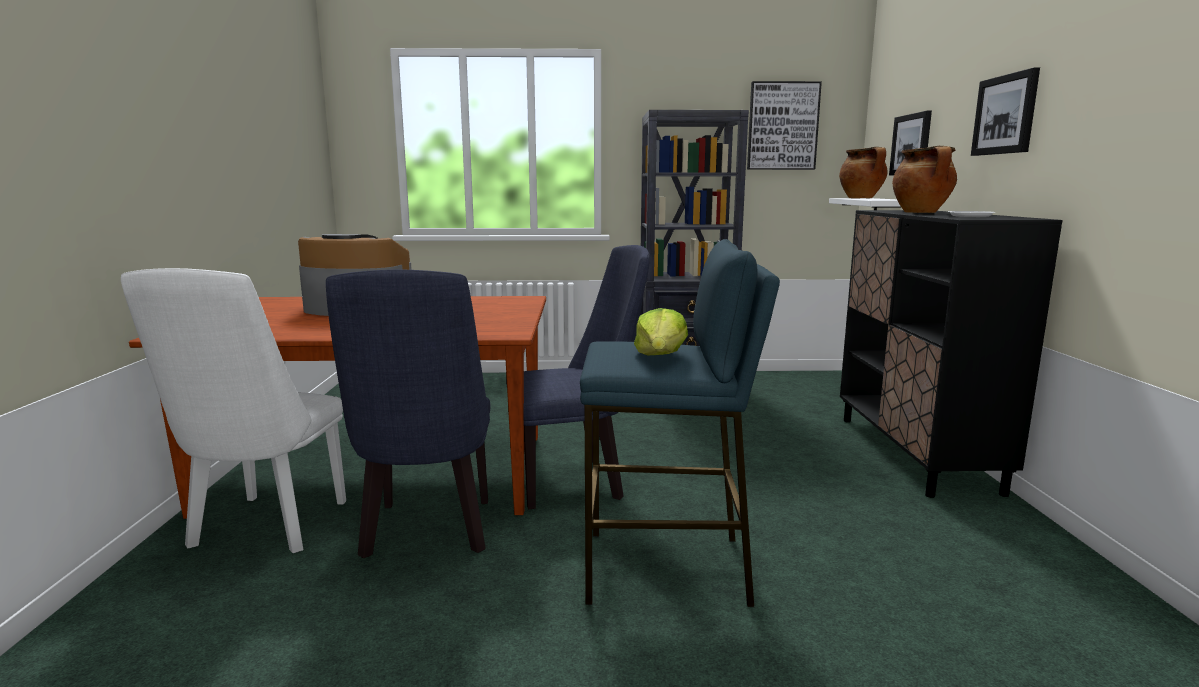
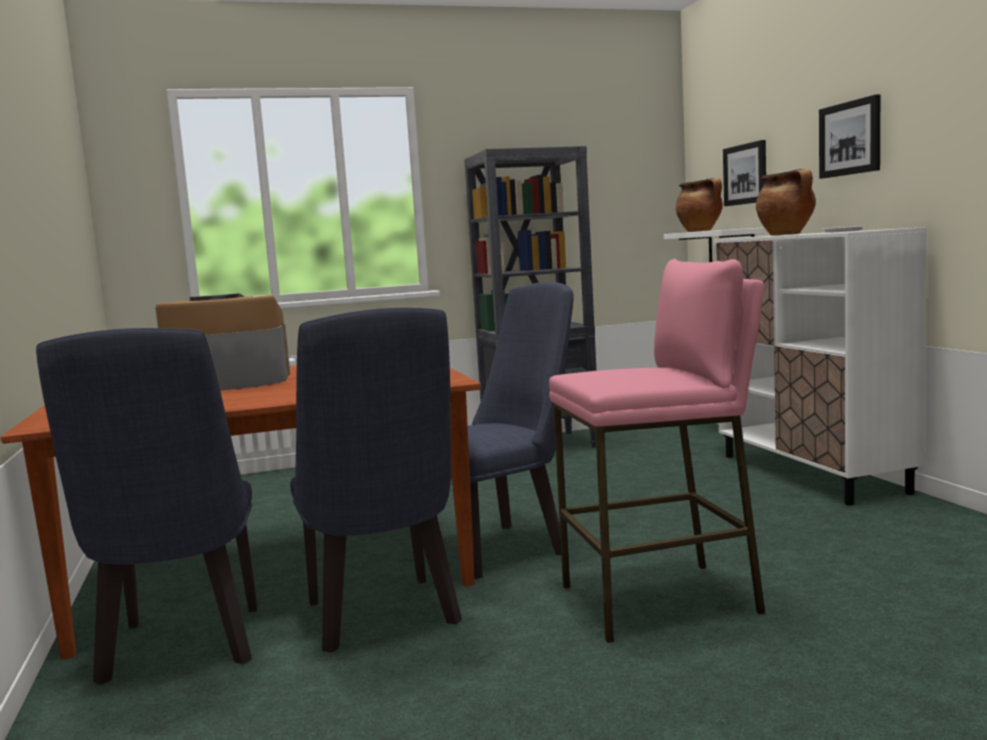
camera: 15 degrees left, 5 degrees down
white chair [121,268,346,553] -> blue chair [36,328,257,685]
blue stool [580,239,780,607] -> pink stool [549,259,765,644]
lettuce [634,308,688,356] -> none
picture [747,81,822,170] -> none
black cabinet [840,210,1063,498] -> white cabinet [714,227,927,506]

